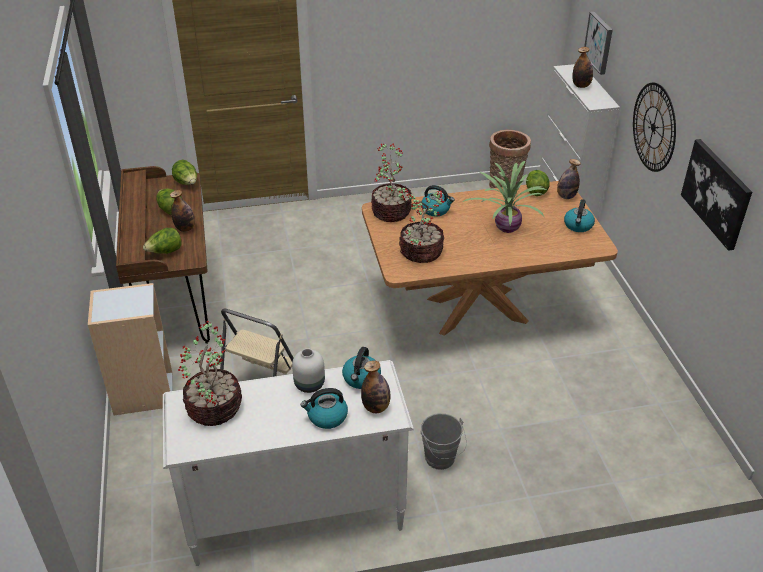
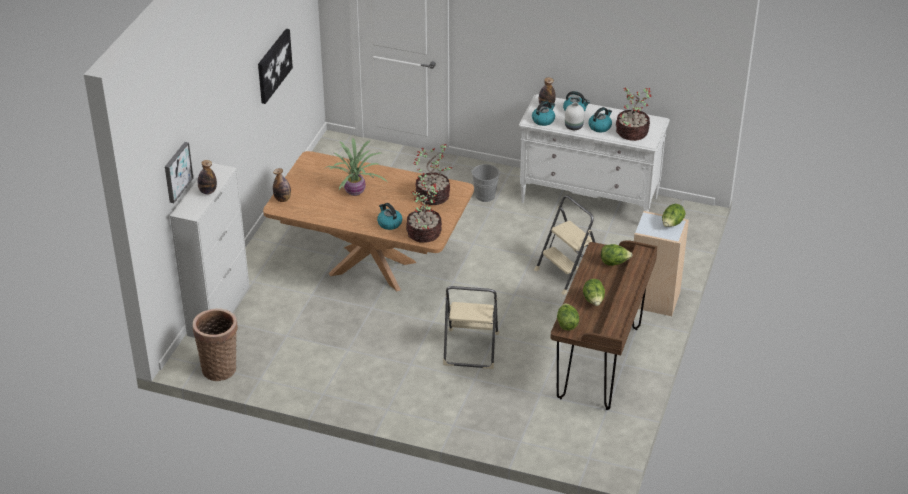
camera: 150 degrees left, 0 degrees up
bottle [170,190,195,232] -> none
lettuce [526,170,550,196] -> lettuce moved to [662,204,685,227]
kettle [564,199,595,232] -> kettle moved to [588,107,612,132]
wall clock [633,83,676,172] -> none
none -> beige step ladder [443,286,499,369]

